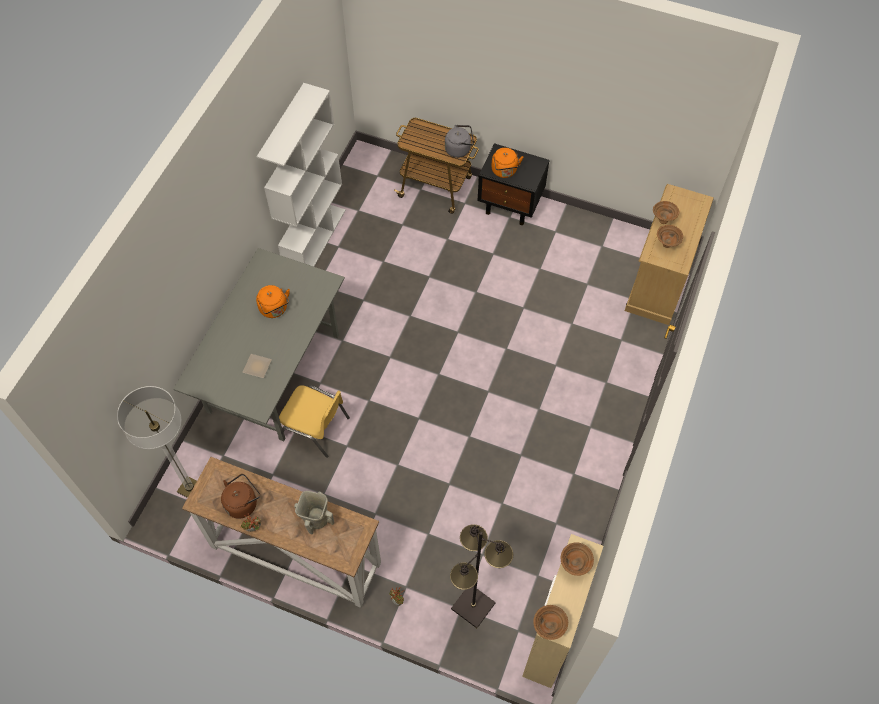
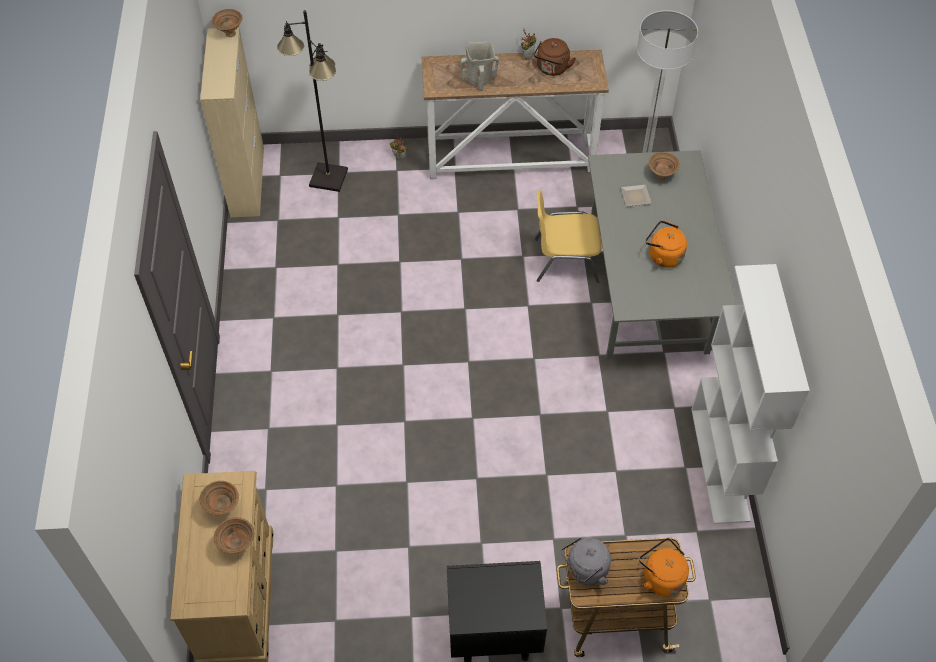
camera: 155 degrees right, 5 degrees down
orange kettle [491,148,523,178] -> orange kettle moved to [639,538,689,596]
brown bowl [561,542,594,576] -> brown bowl moved to [649,152,680,180]

